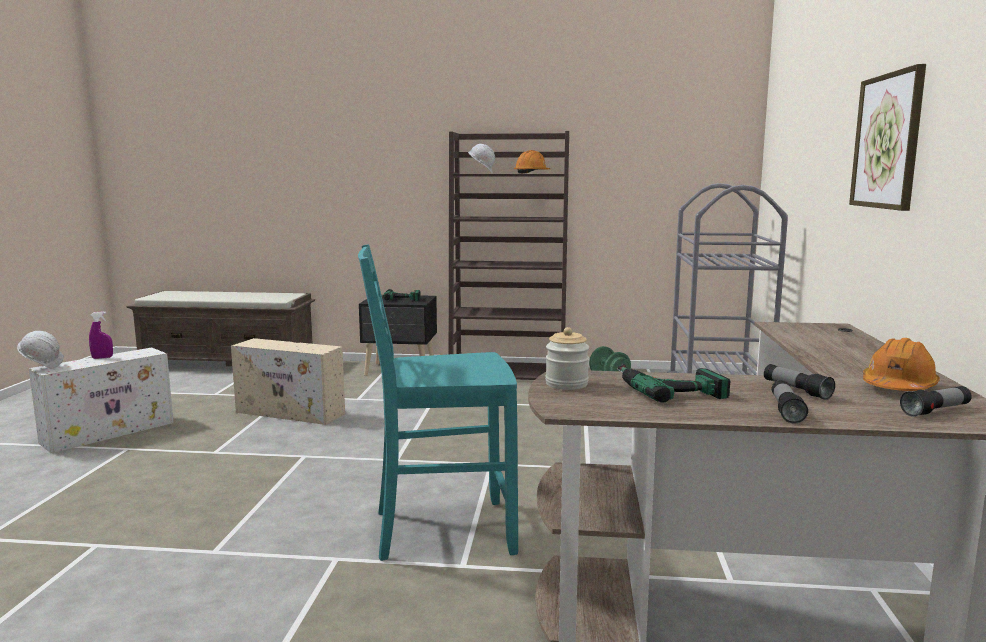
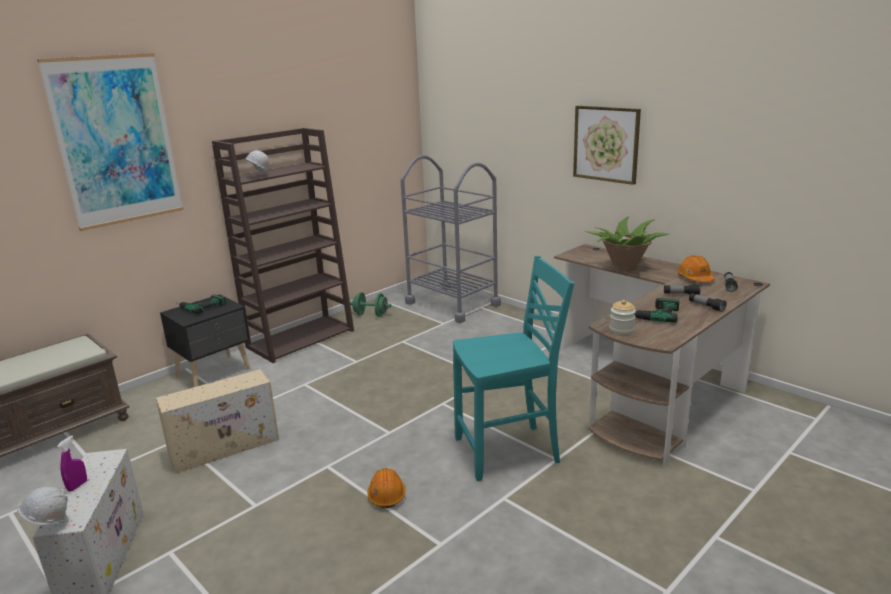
camera: 50 degrees left, 10 degrees up
turquoise chair [358,244,518,561] -> turquoise chair turned 135 degrees counterclockwise [453,256,574,481]
orange hard hat [514,150,550,174] -> orange hard hat moved to [367,468,405,508]
none -> picture [37,53,184,231]
none -> potted plant [585,216,669,272]

